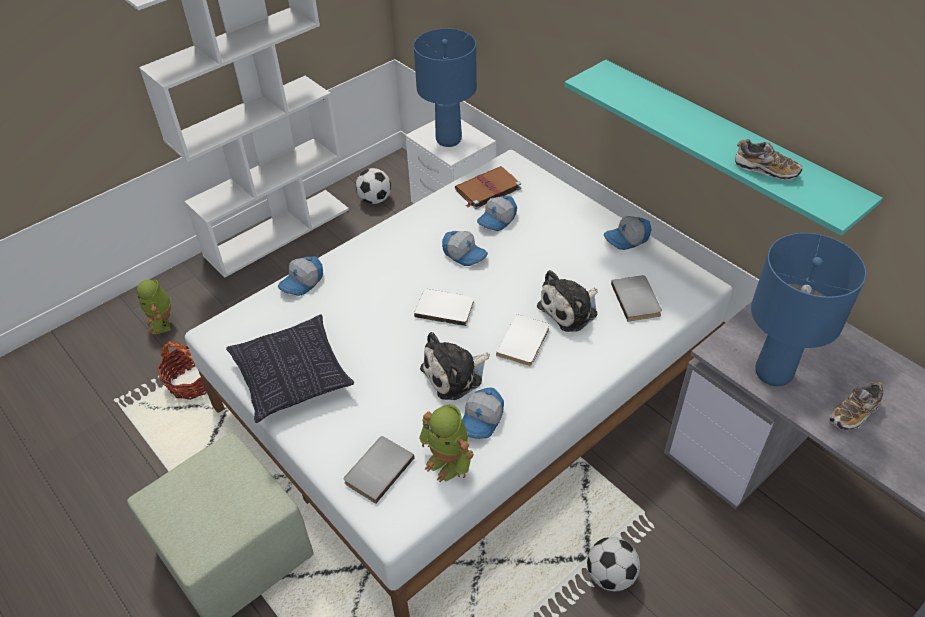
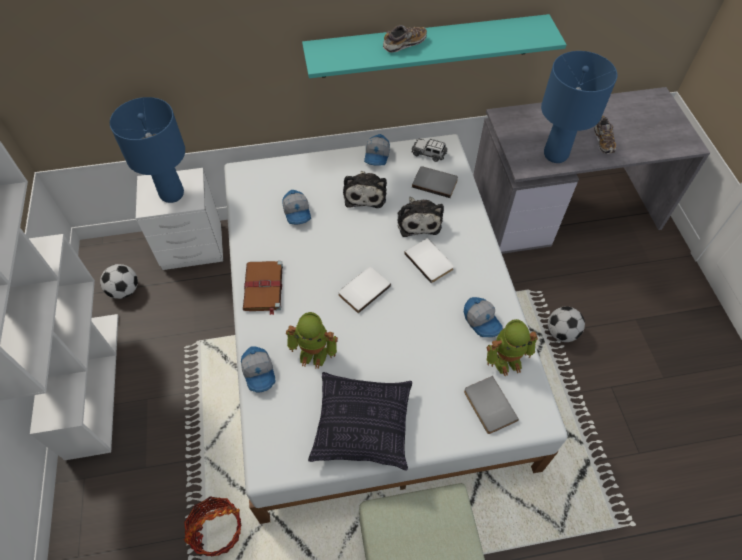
camera: 60 degrees left, 10 degrees up
toy robot [137,280,171,334] -> toy robot moved to [286,312,338,369]
plush toy [420,332,490,400] -> plush toy moved to [343,171,387,208]
cap [442,231,488,266] -> none
brown book [455,166,521,209] -> brown book moved to [243,261,283,315]
shoe [735,139,802,180] -> shoe moved to [383,25,427,52]
none -> toy car [412,139,447,162]

